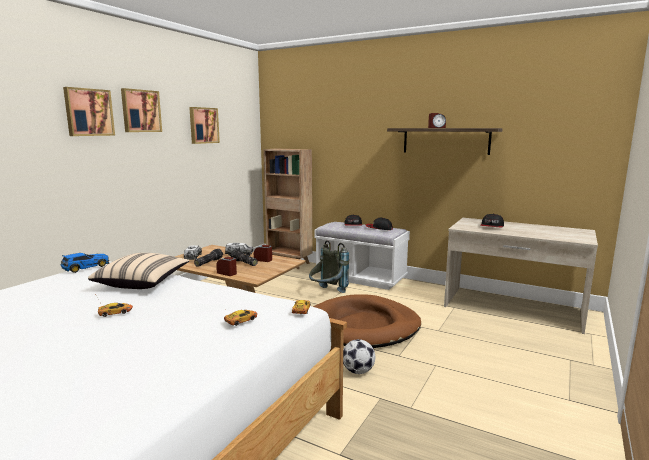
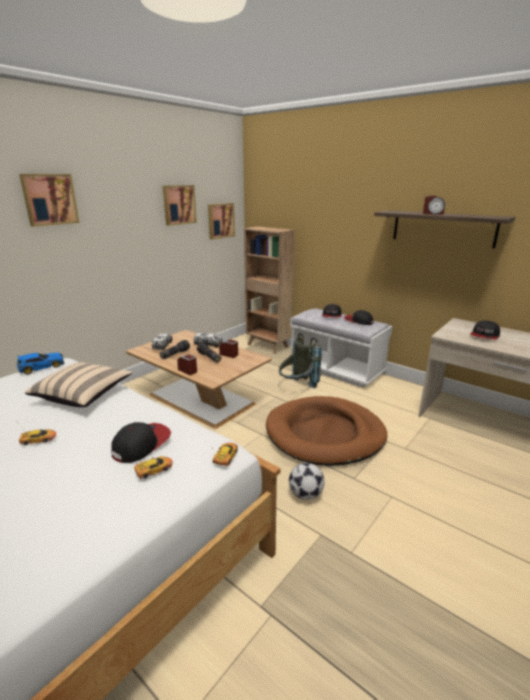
camera: 10 degrees right, 10 degrees up
picture [121,88,162,132] -> picture moved to [208,203,235,240]
none -> cap [112,422,171,463]

